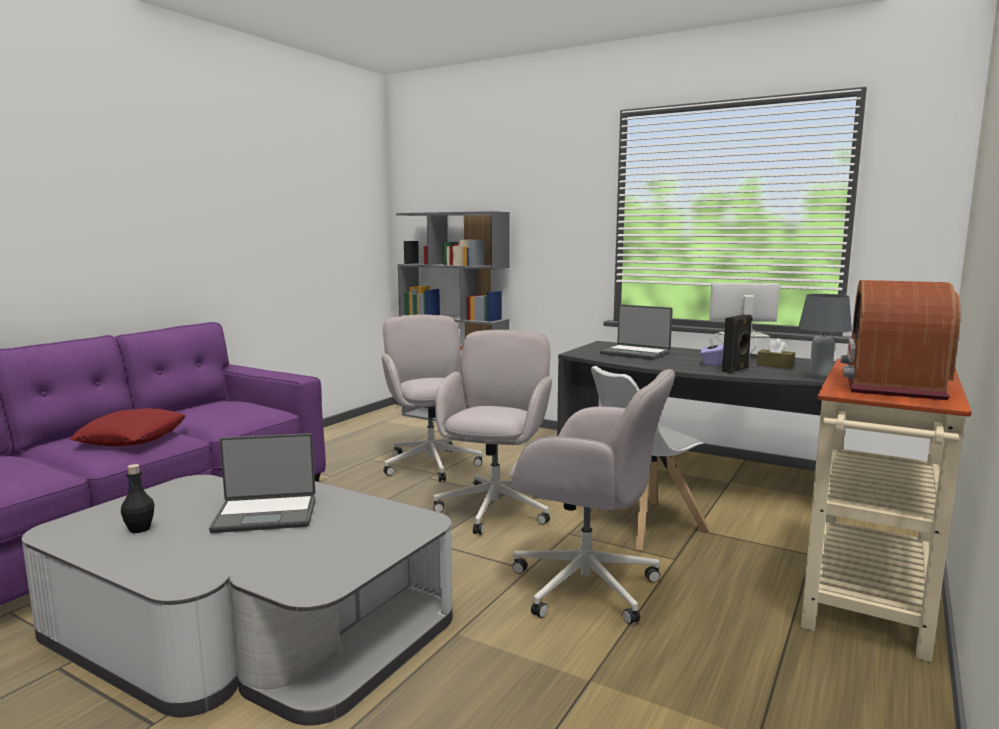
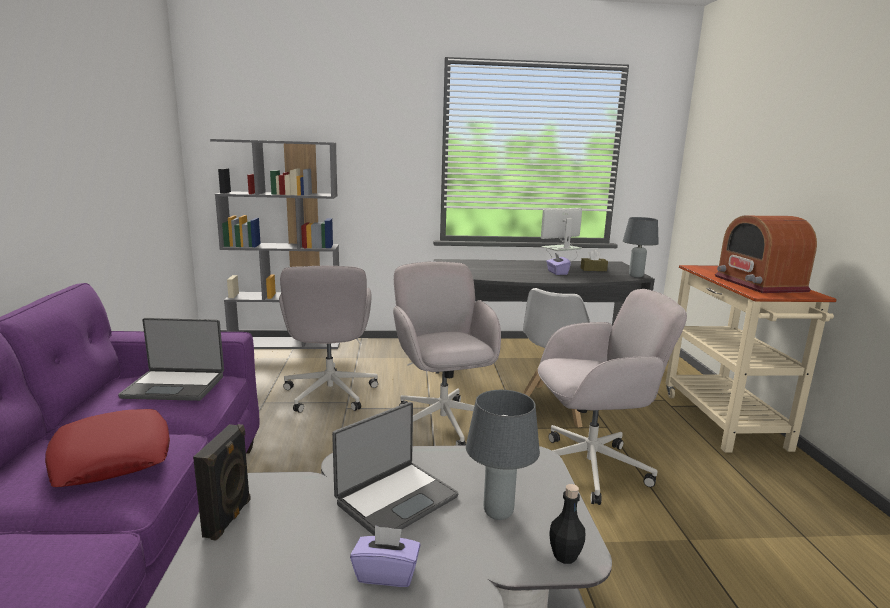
camera: 35 degrees left, 5 degrees up
black bottle [121,464,155,533] -> black bottle moved to [549,484,585,564]
grey office chair [382,314,482,482] -> grey office chair turned 135 degrees counterclockwise [279,266,378,413]
laptop [600,304,673,360] -> laptop moved to [118,317,224,401]
black speaker [722,315,753,374] -> black speaker moved to [193,424,251,540]
none -> purple tissue box [350,525,420,587]
none -> grey table lamp [466,390,540,520]

